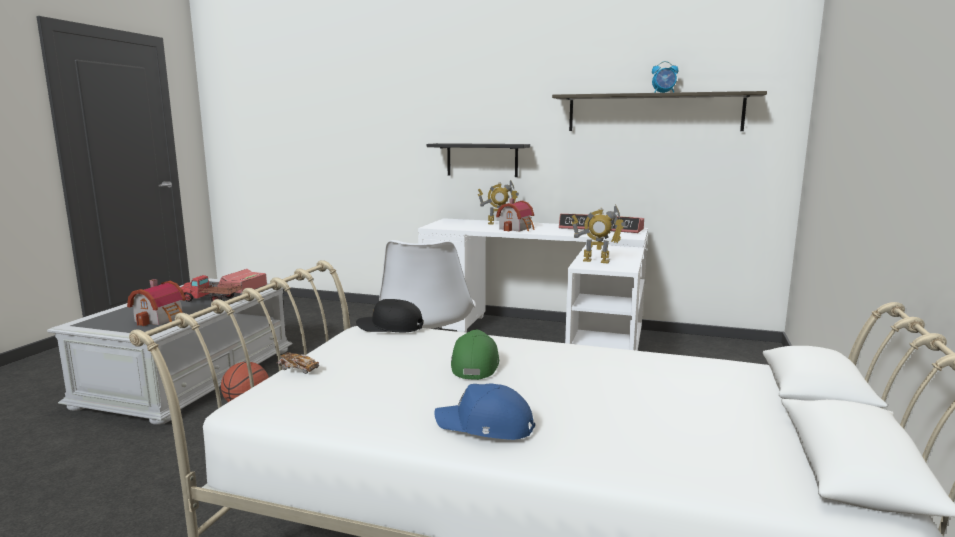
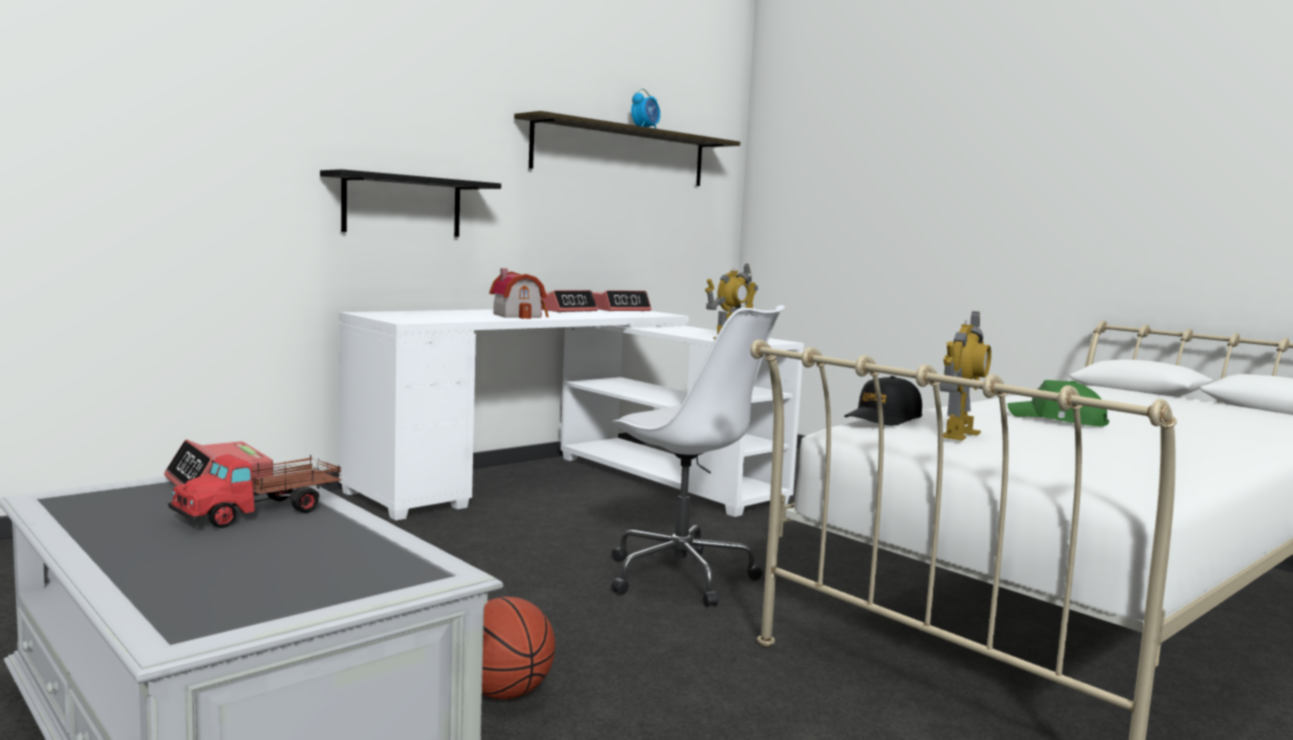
camera: 60 degrees left, 5 degrees down
toy house [127,279,186,326] -> none
toy car [276,352,319,374] -> none
blue cap [434,384,535,440] -> none
toy robot [478,180,519,224] -> toy robot moved to [939,311,991,441]

